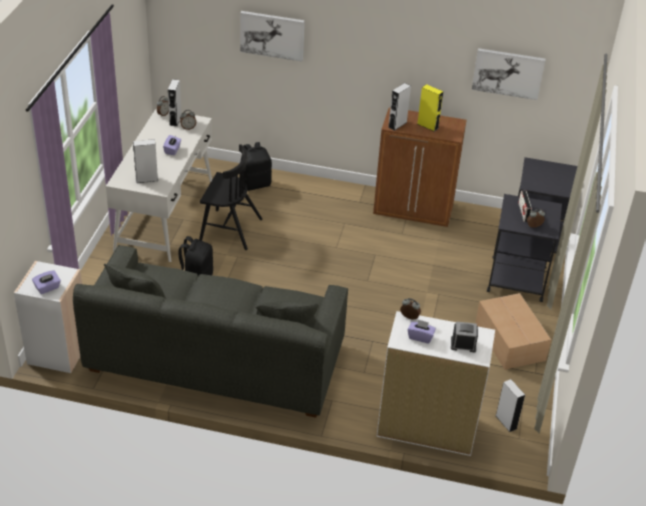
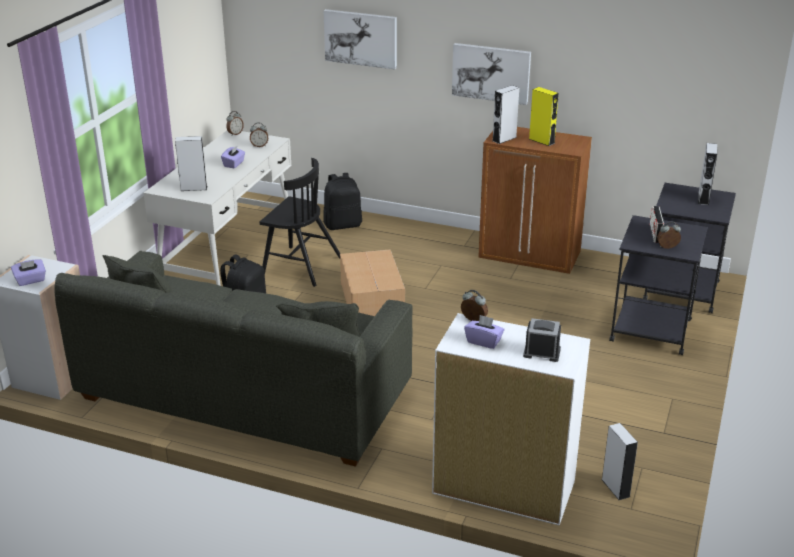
camera: 10 degrees right, 10 degrees down
grey speaker [168,79,181,126] -> grey speaker moved to [698,143,717,205]
picture [472,48,545,100] -> picture moved to [452,43,531,105]
cardboard box [476,293,551,370] -> cardboard box moved to [340,250,405,316]

